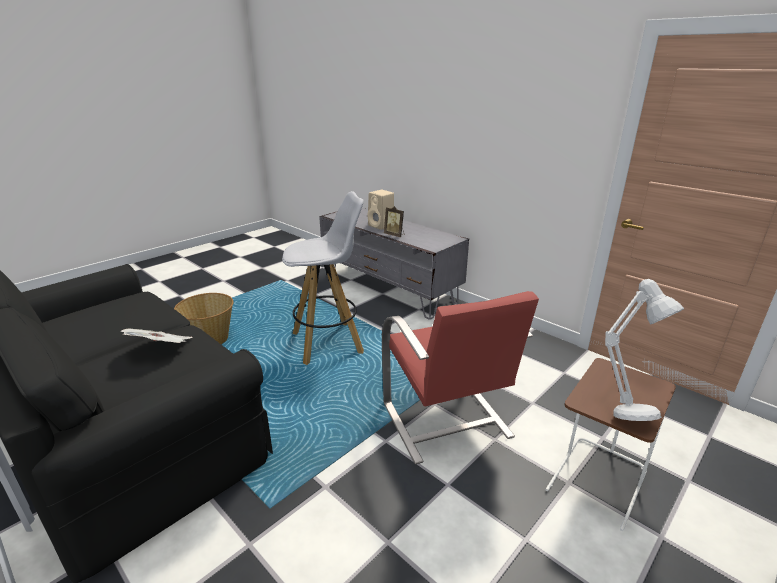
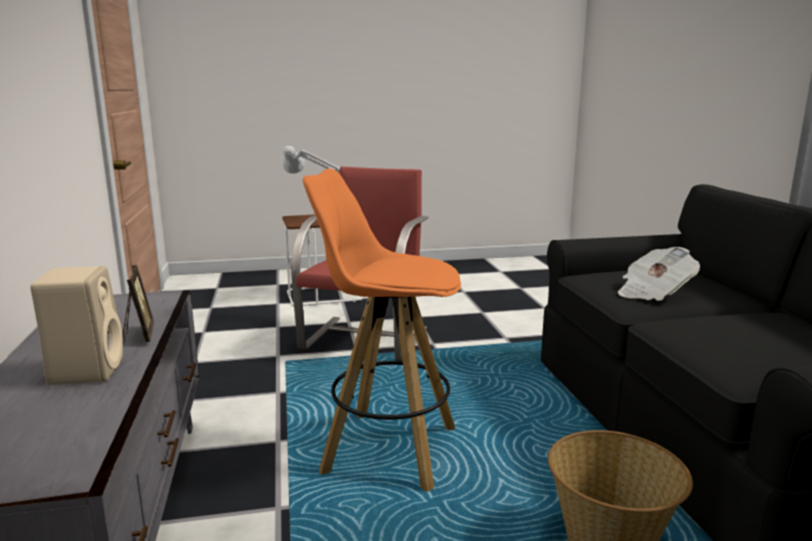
camera: 145 degrees left, 10 degrees down
white stool [282,191,364,365] -> orange stool [303,169,461,492]

